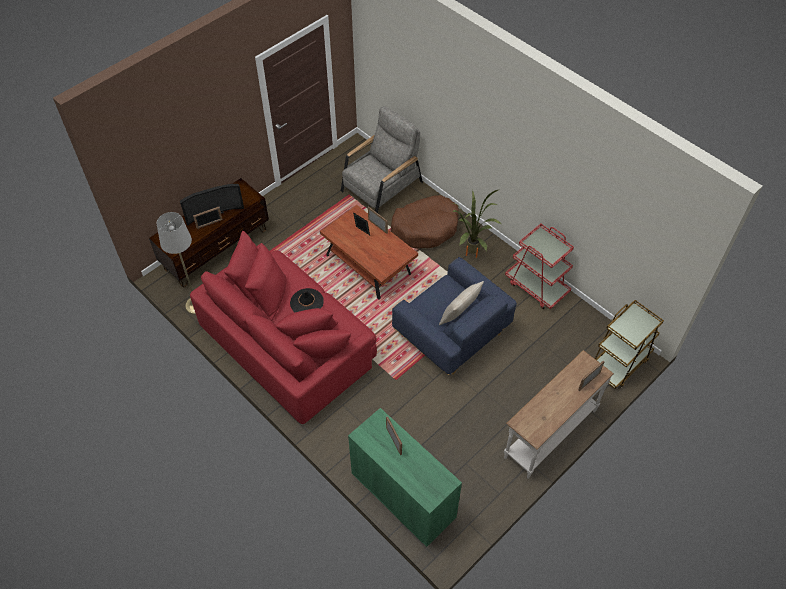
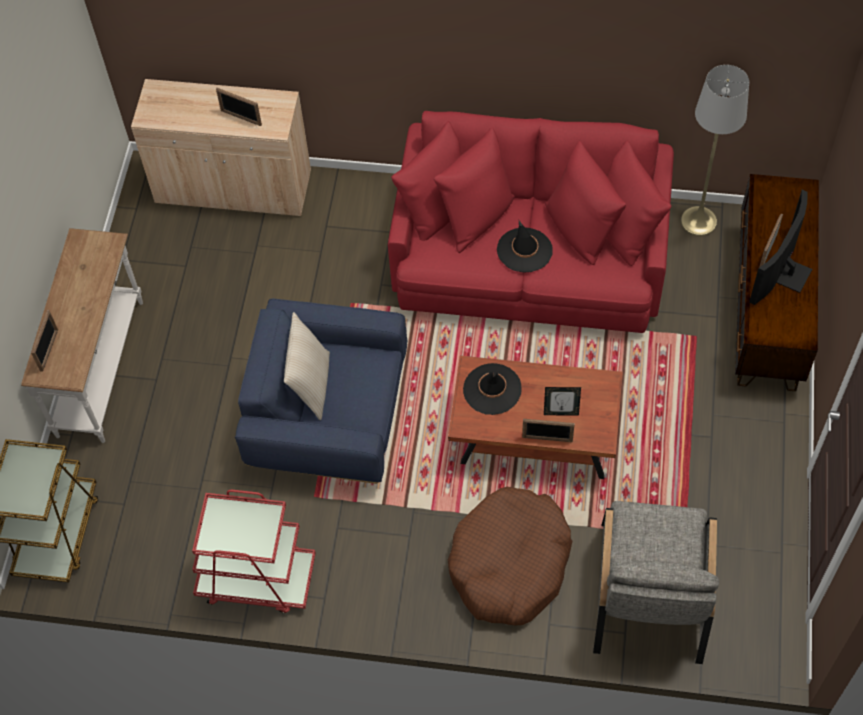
camera: 145 degrees right, 5 degrees up
green cabinet [348,408,462,547] -> beige cabinet [131,79,311,216]
potted plant [452,190,501,258] -> none
none -> black hat [463,363,522,415]

